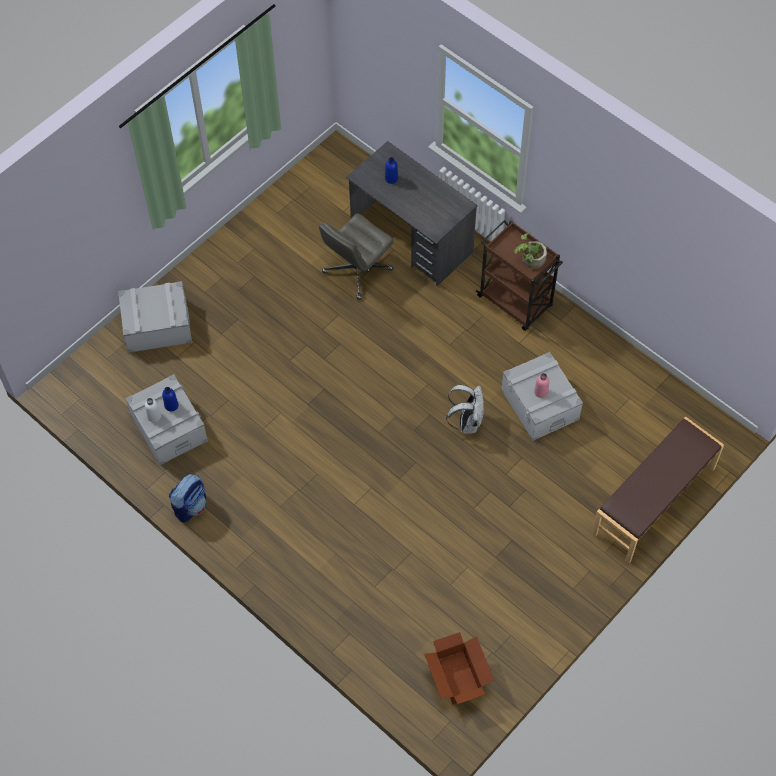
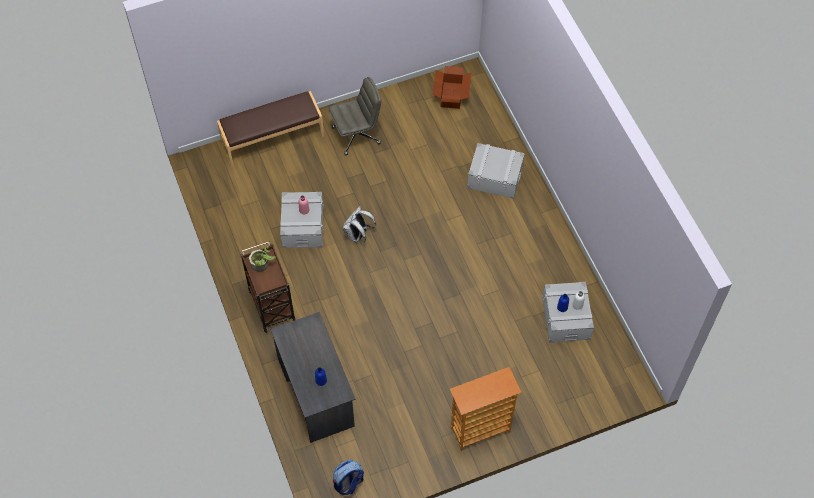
camera: 155 degrees left, 0 degrees up
grey storage box [118,281,192,353] -> grey storage box moved to [467,143,525,199]
backpack [169,474,206,522] -> backpack moved to [333,460,364,495]
grey office chair [319,213,394,300] -> grey office chair moved to [329,77,381,155]
none -> bookcase [450,367,522,451]

